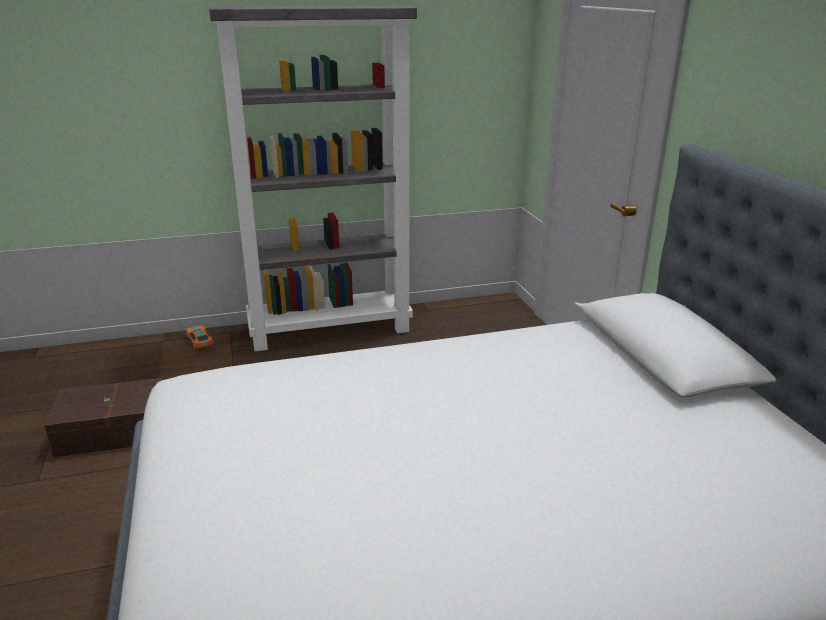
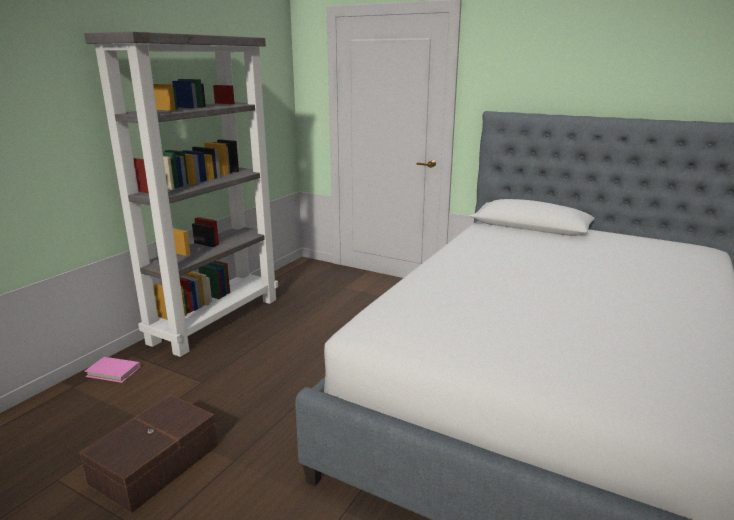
camera: 45 degrees left, 5 degrees down
toy car [186,326,214,350] -> pink book [84,357,141,383]

